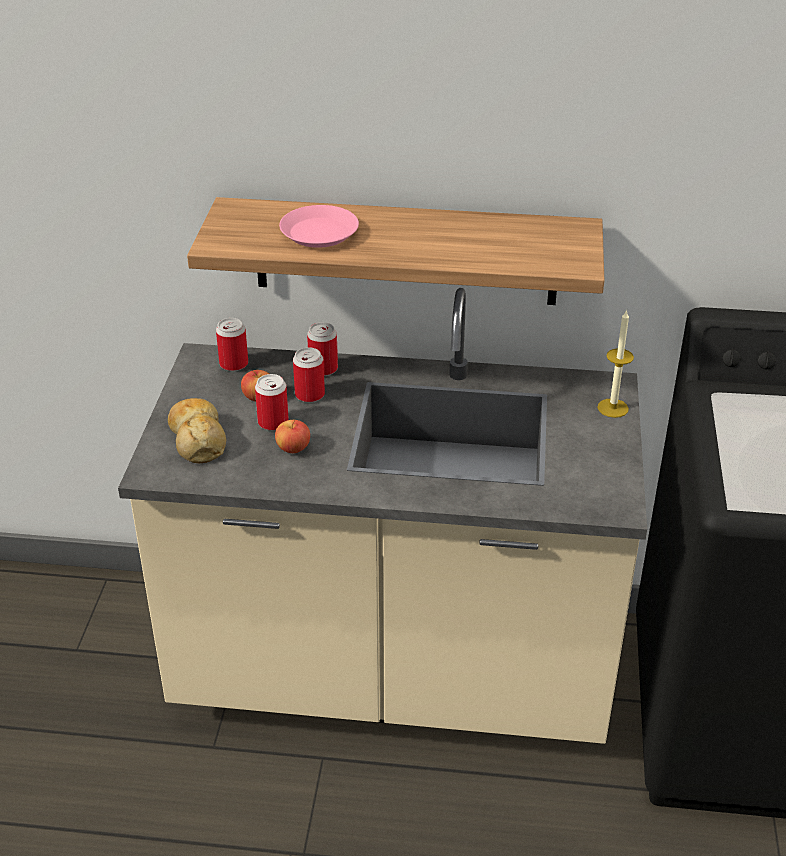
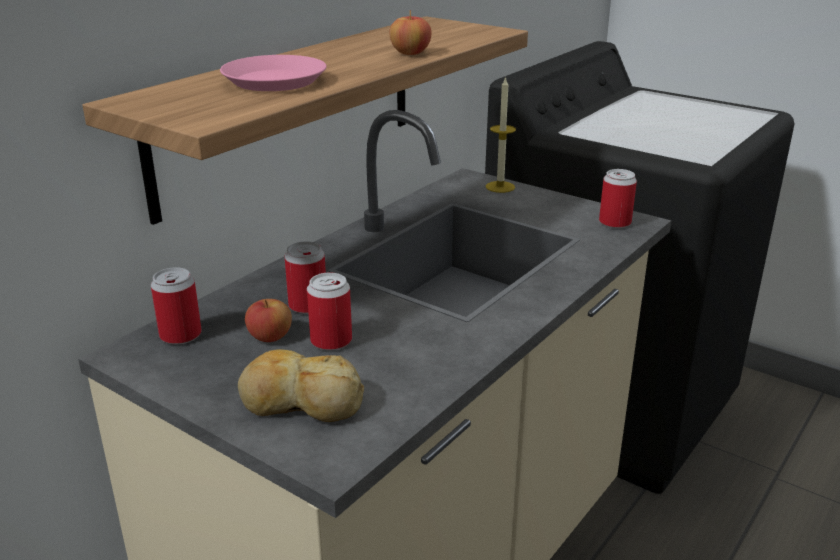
camera: 60 degrees left, 10 degrees down
apple [275,420,310,453] -> apple moved to [389,10,432,55]
can [307,322,338,376] -> can moved to [599,169,637,228]

